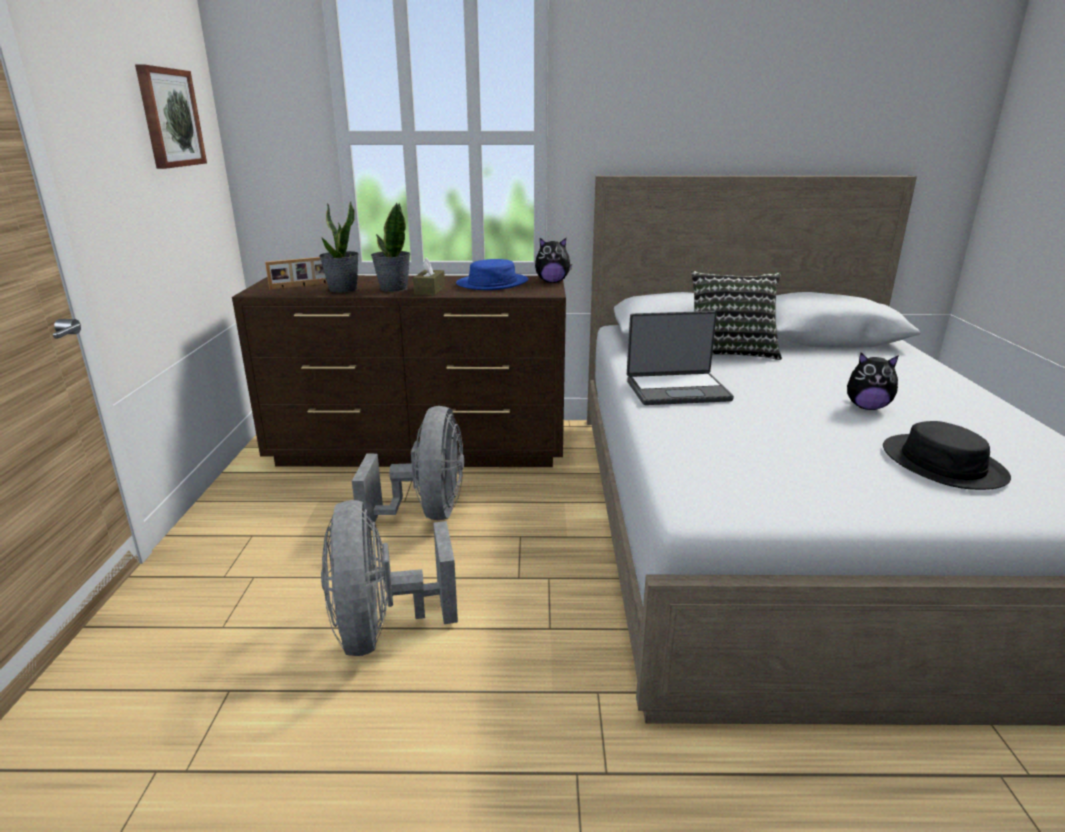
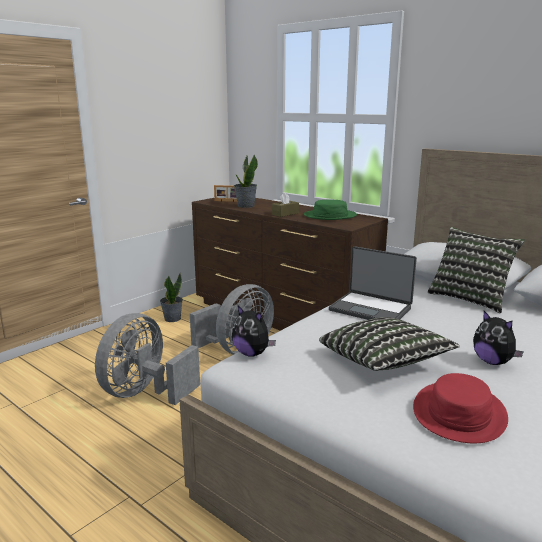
camera: 40 degrees right, 5 degrees down
picture [135,64,207,169] -> none
potted plant [371,203,410,292] -> potted plant moved to [160,273,183,322]
blue hat [456,259,528,290] -> green hat [304,200,357,220]
plush toy [535,238,572,283] -> plush toy moved to [232,306,276,357]
black hat [883,421,1011,490] -> red hat [413,373,508,444]
none -> pillow [319,317,460,371]

